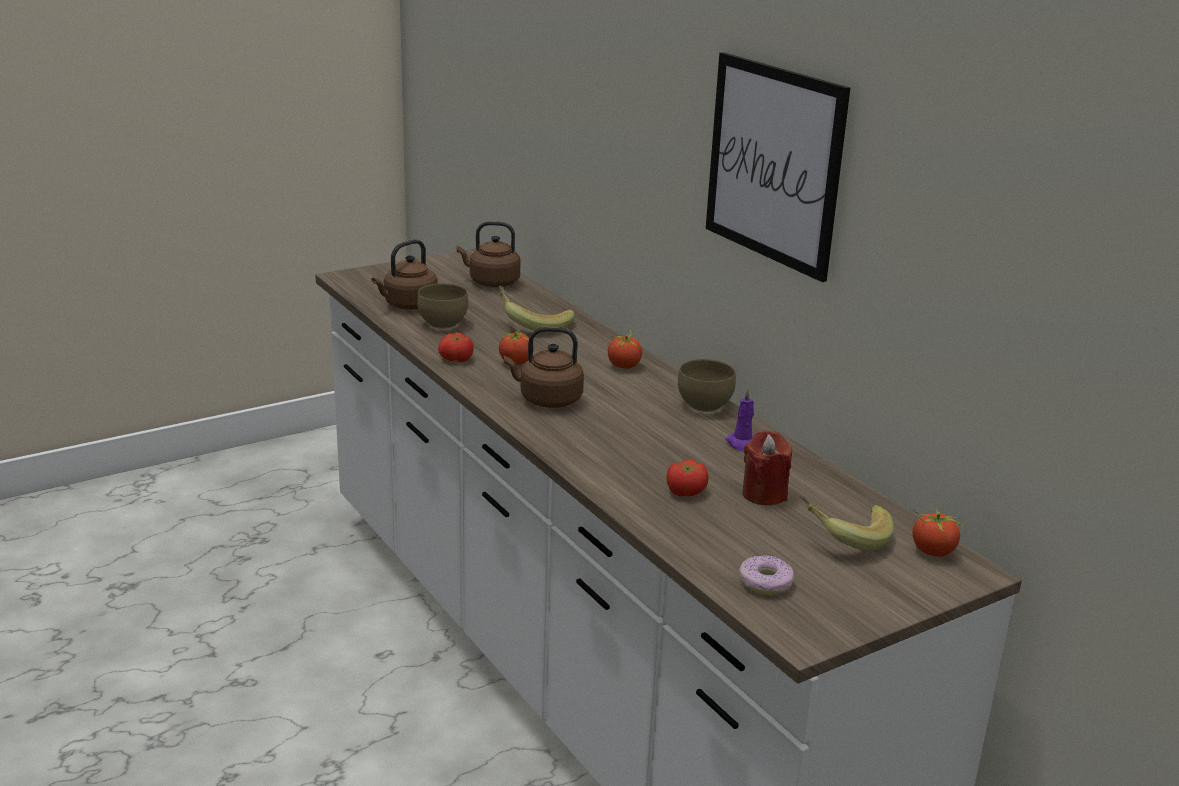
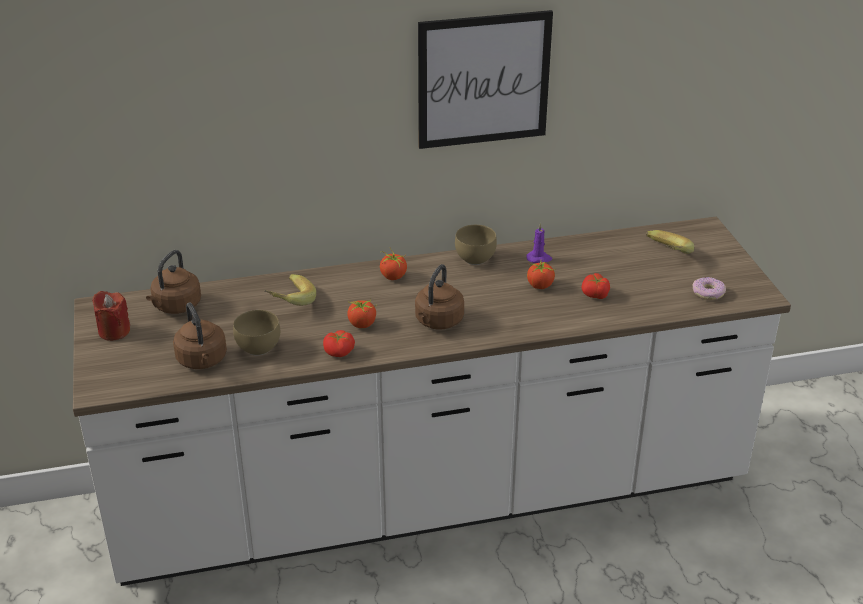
camera: 70 degrees left, 10 degrees up
red candle [742,430,792,505] -> red candle moved to [92,291,130,341]
tomato [913,509,963,557] -> tomato moved to [527,261,556,289]

